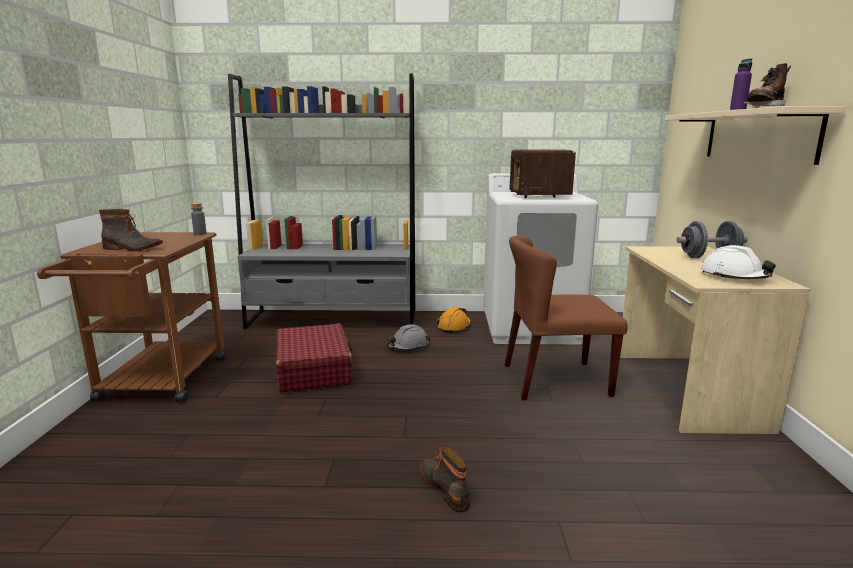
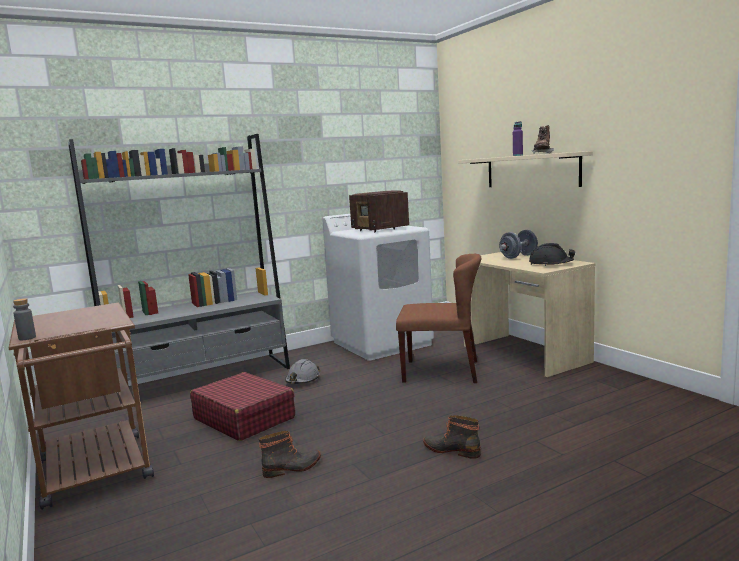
camera: 30 degrees left, 5 degrees down
boot [99,209,163,251] -> boot moved to [259,431,321,478]
grey bottle [191,203,207,235] -> grey bottle moved to [13,298,36,340]
orange hard hat [436,306,471,333] -> none
brown chair [505,236,628,400] -> brown chair turned 135 degrees counterclockwise [396,254,481,383]
white hard hat [701,245,776,279] -> black hard hat [529,243,575,266]

